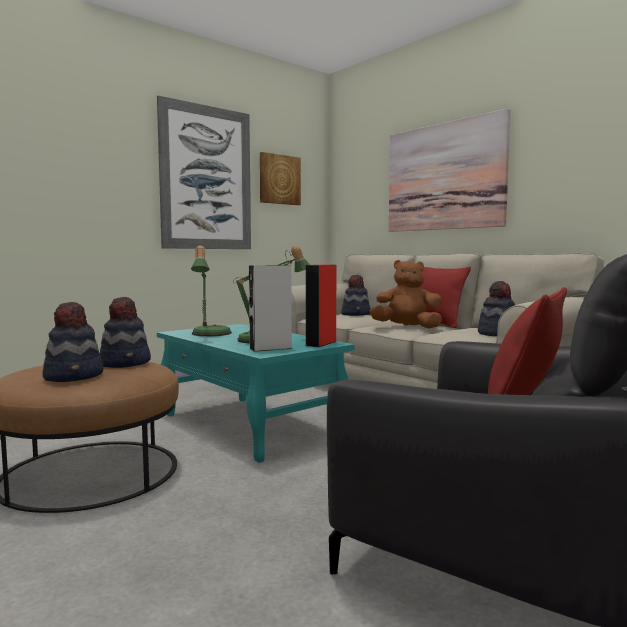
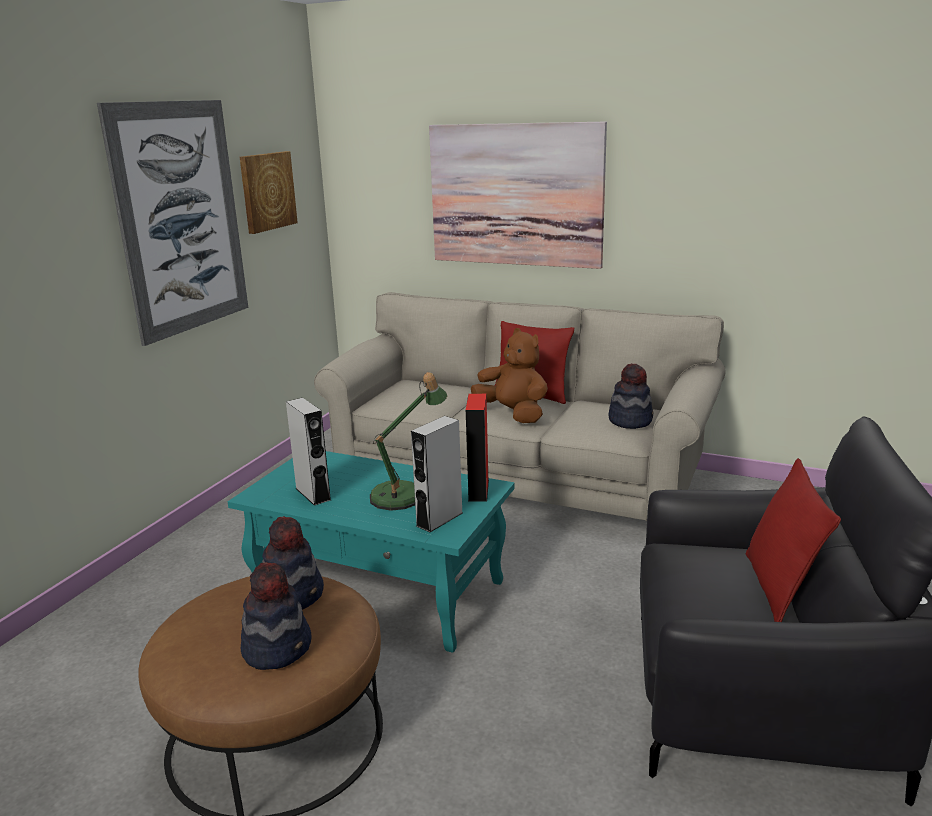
camera: 25 degrees left, 15 degrees up
table lamp [191,245,232,336] -> grey speaker [286,398,331,506]
hat [341,275,371,316] -> none
brown plush toy [369,260,442,329] -> brown plush toy turned 60 degrees clockwise [471,328,548,423]

